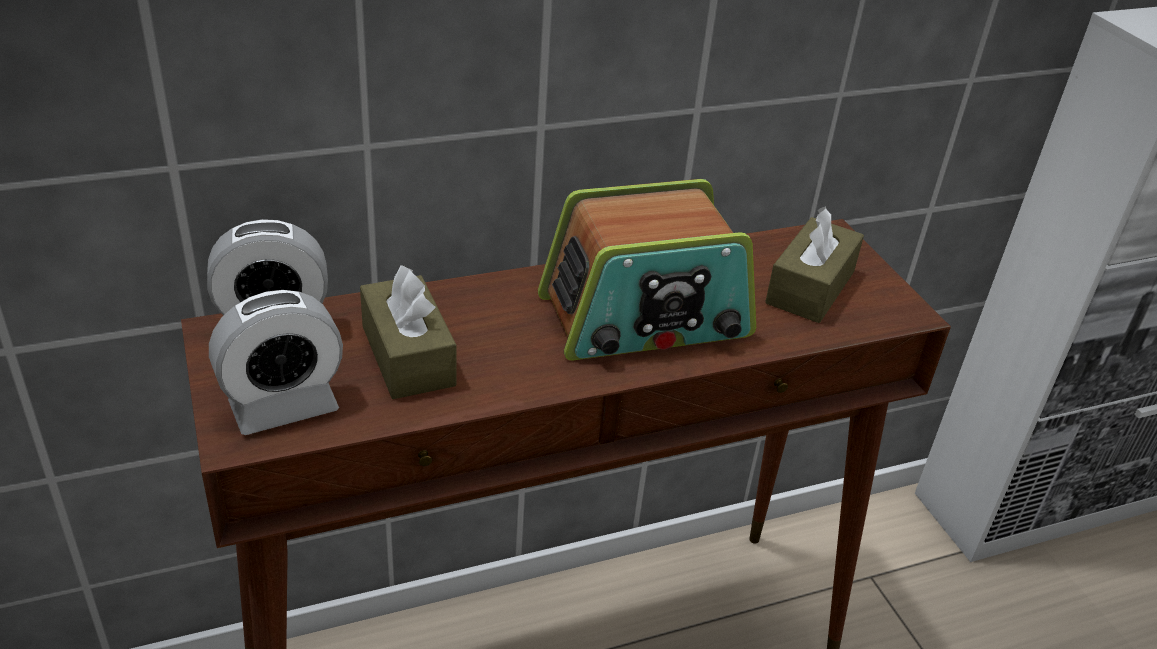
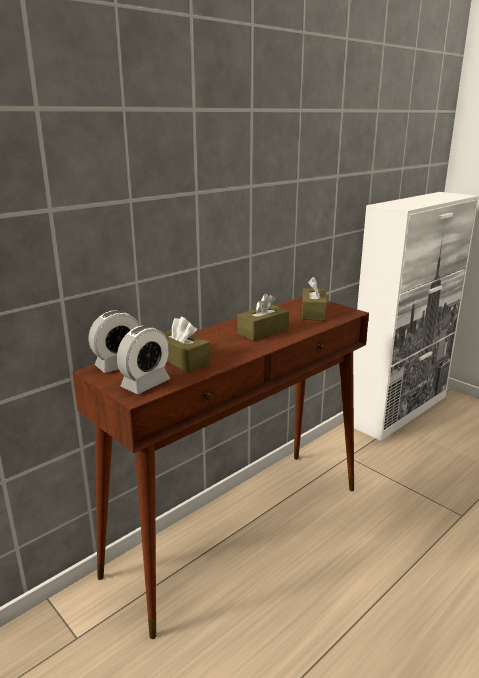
camera: 20 degrees left, 15 degrees down
radio [538,179,756,360] -> brown tissue box [238,294,289,341]

